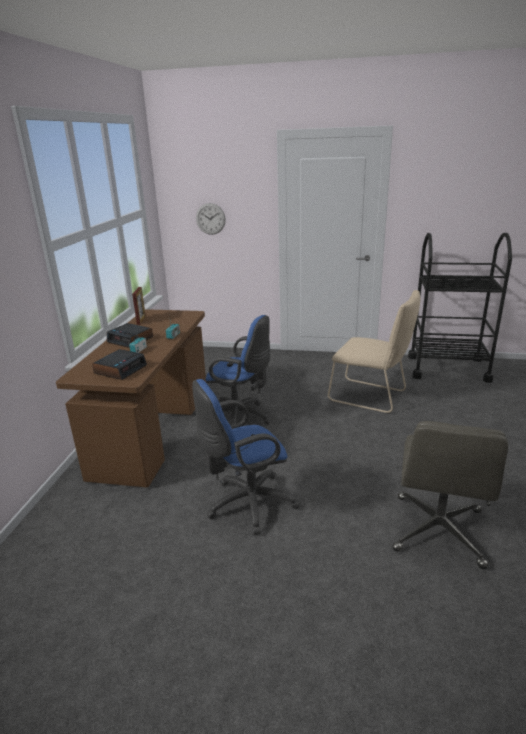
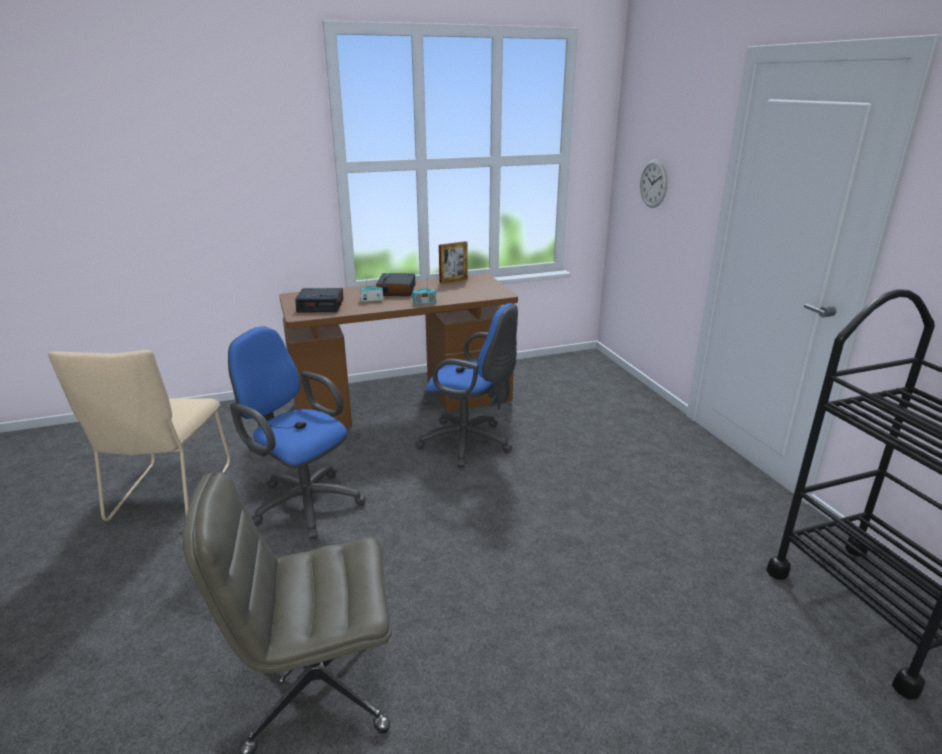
camera: 60 degrees right, 0 degrees up
blue office chair [206,315,271,425] -> blue office chair turned 60 degrees counterclockwise [415,303,518,468]
beige chair [328,290,420,413] -> beige chair moved to [48,350,230,521]

